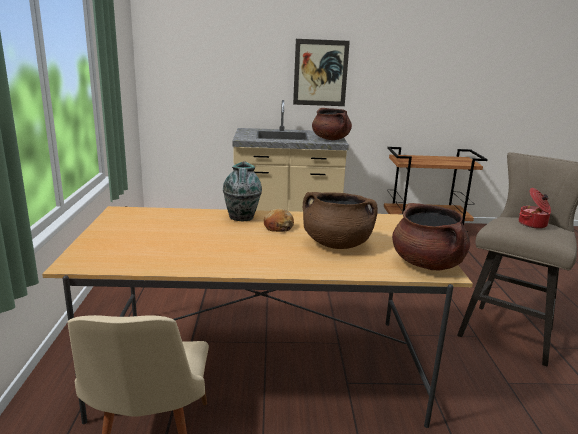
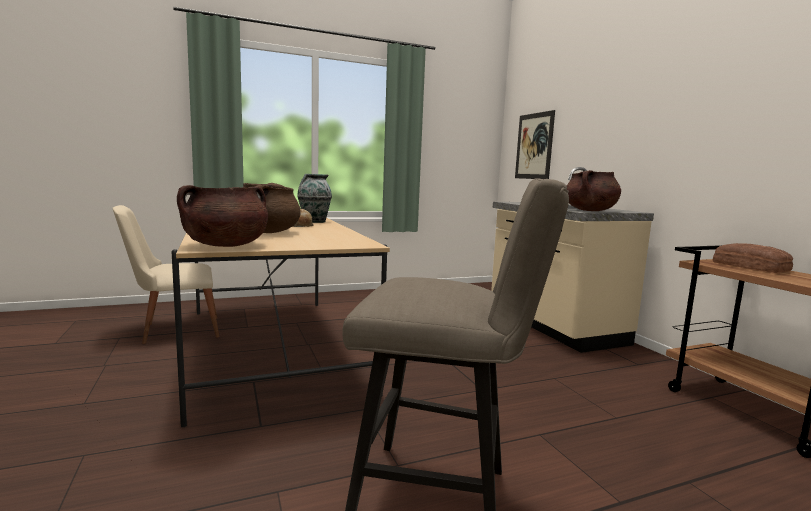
camera: 70 degrees right, 10 degrees down
picture [293,39,350,106] -> picture moved to [515,110,555,179]
cooking pot [519,188,551,229] -> none
none -> bread [713,243,793,273]

